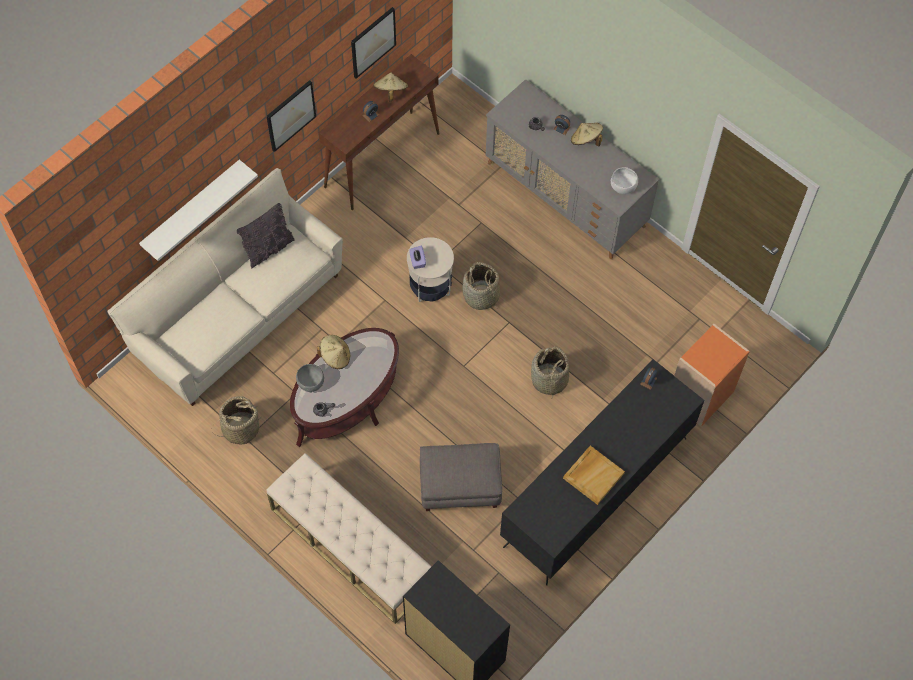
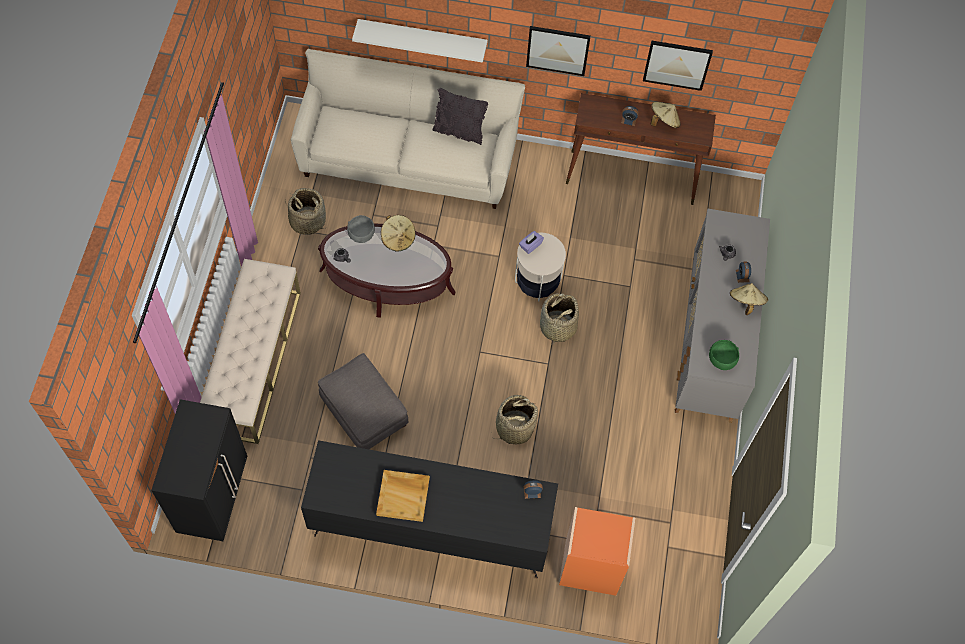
camera: 55 degrees right, 0 degrees up
white bowl [611,167,638,194] -> green bowl [709,340,739,370]

